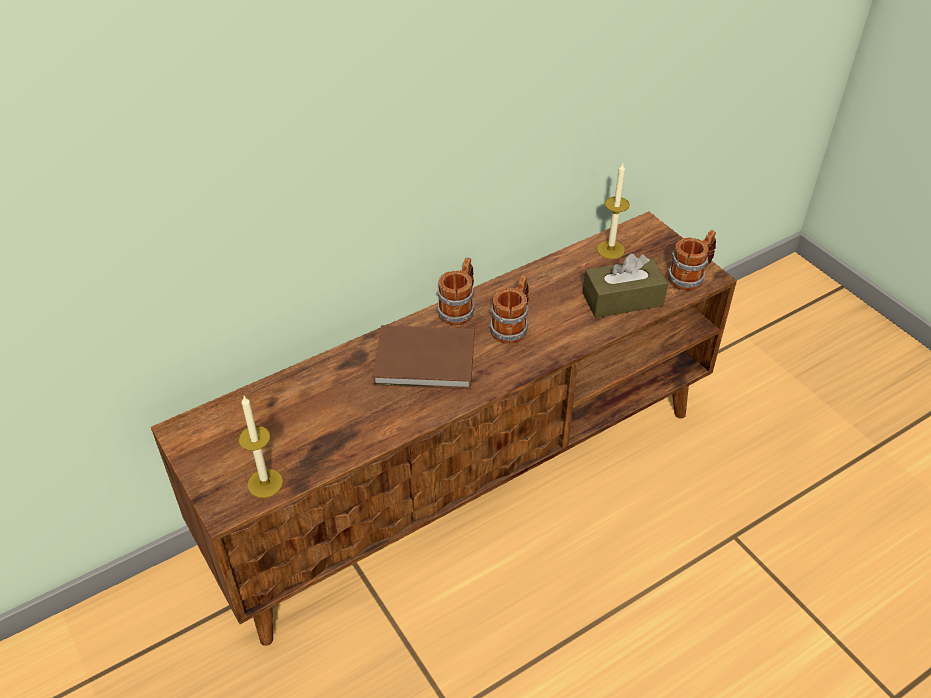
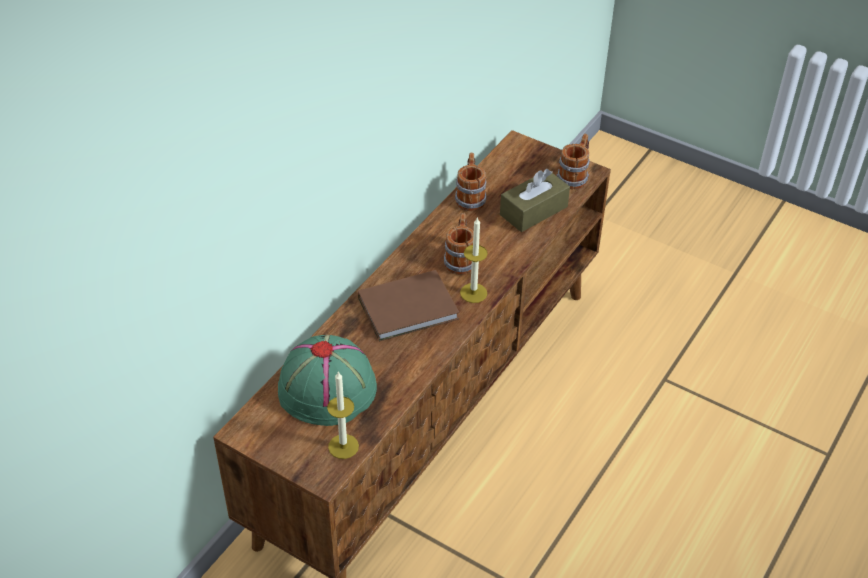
camera: 25 degrees left, 0 degrees up
mug [436,257,475,326] -> mug moved to [455,153,486,211]
candle [597,163,630,259] -> candle moved to [460,217,488,303]
none -> green hat [278,335,377,426]

